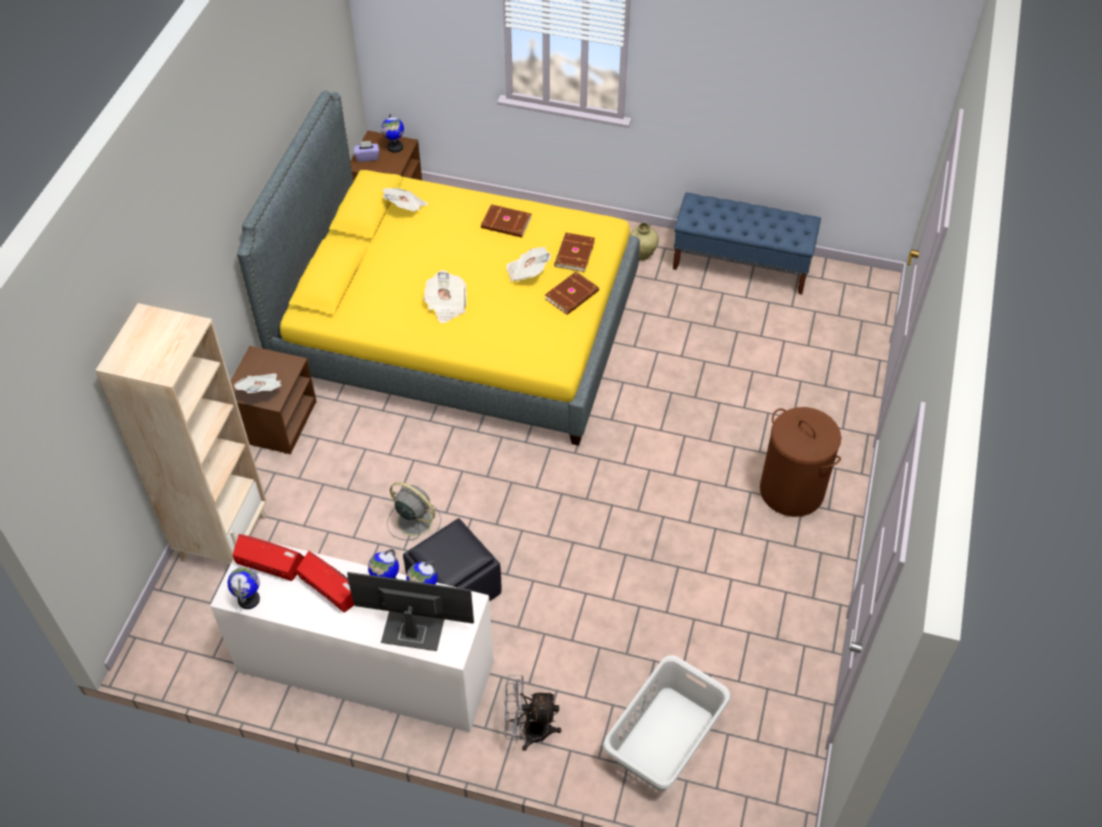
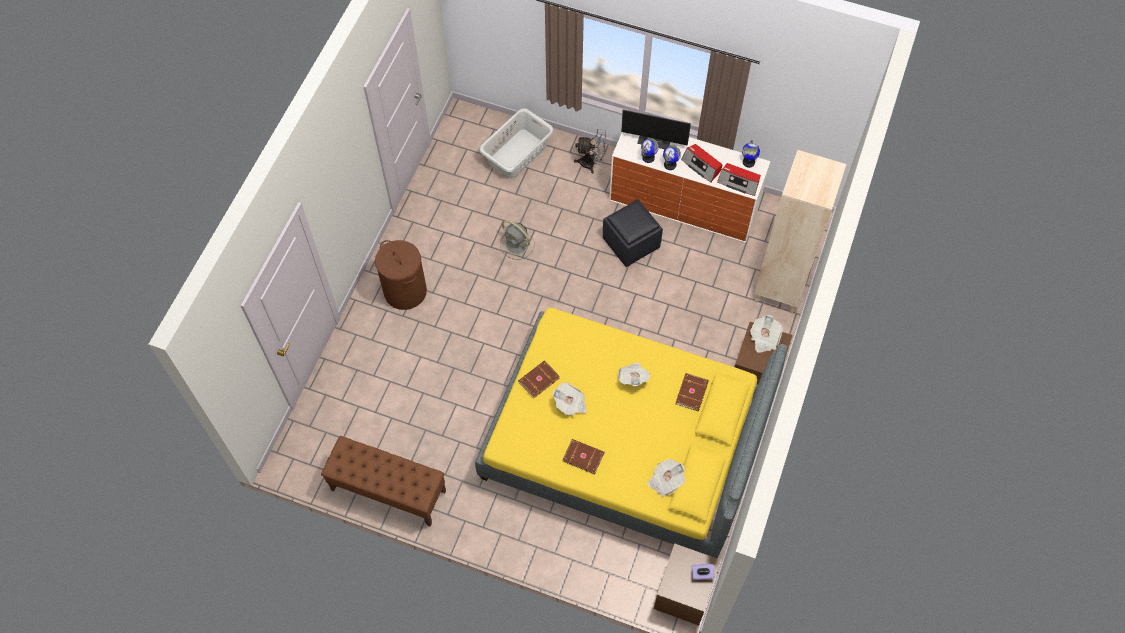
camera: 175 degrees left, 10 degrees up
globe [381,114,404,153] -> none
grey fan [387,482,441,540] -> grey fan moved to [500,220,535,260]
brown book [554,233,595,272] -> brown book moved to [676,373,709,411]
beige vase [630,223,659,260] -> none
blue bench [673,193,821,295] -> brown bench [321,436,446,527]

